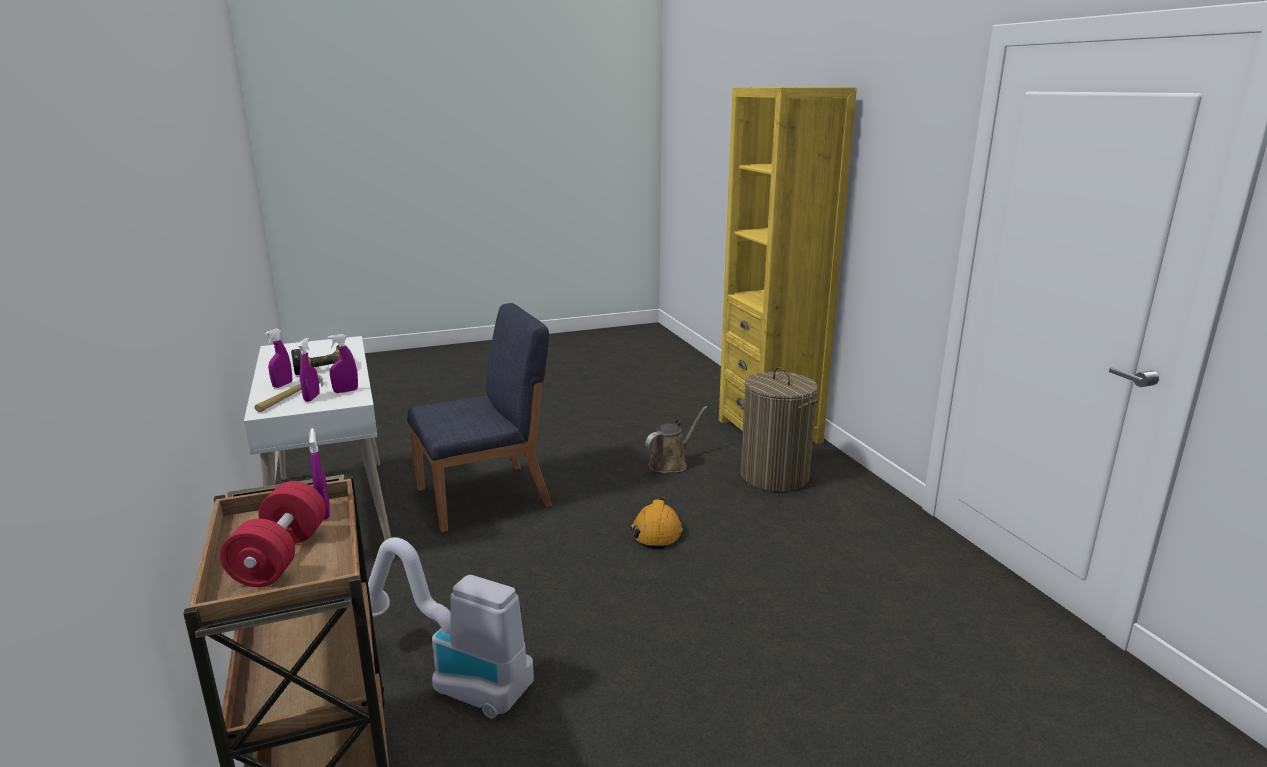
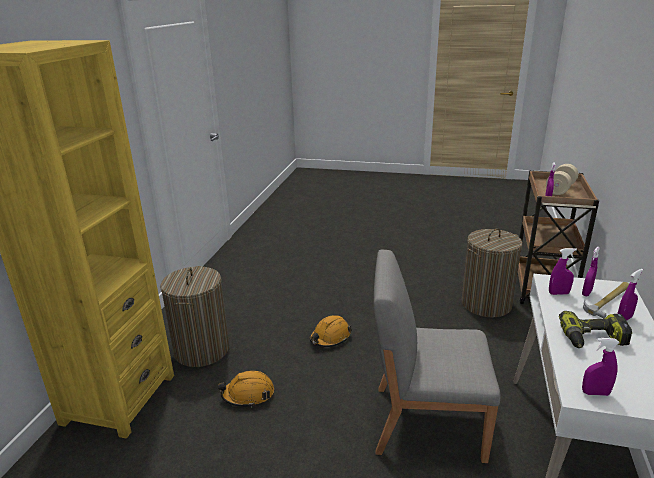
camera: 145 degrees left, 5 degrees up
red dumbbell [220,481,326,587] -> beige dumbbell [546,164,578,195]
vacuum cleaner [368,537,534,719] -> laundry basket [462,228,523,317]
blue chair [407,303,552,532] -> grey chair [374,250,500,463]
brown watering can [645,406,708,473] -> orange hard hat [218,370,274,408]
none -> purple spray bottle [582,338,620,396]

